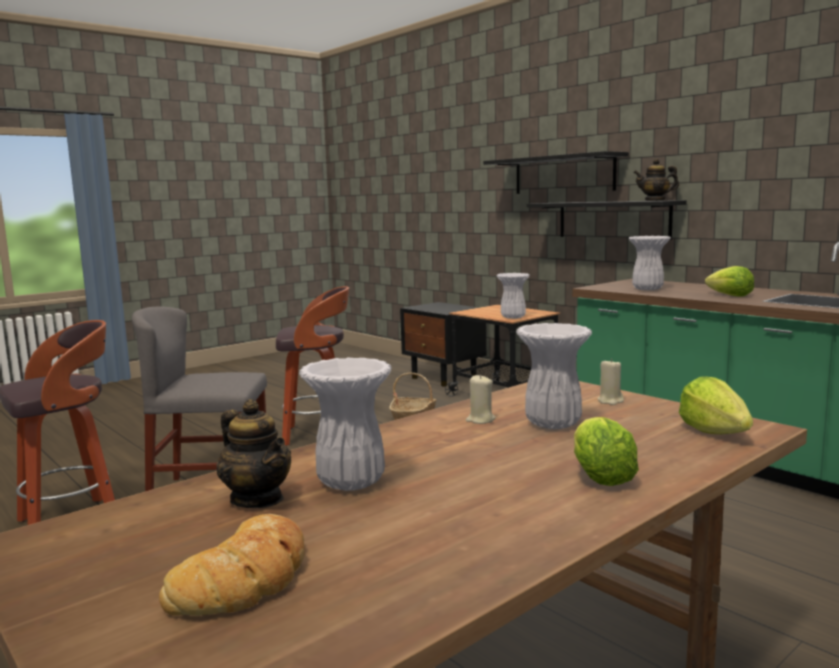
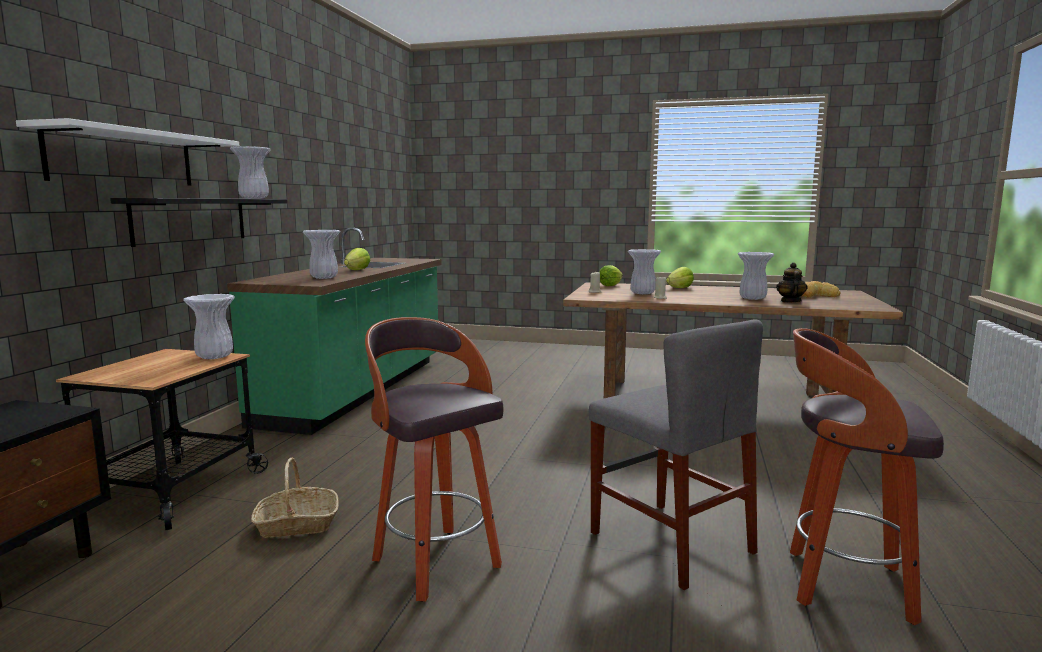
camera: 125 degrees left, 0 degrees up
black shelf [483,151,629,194] -> white shelf [16,118,239,186]
teapot [634,159,679,201] -> white vase [230,146,271,199]

